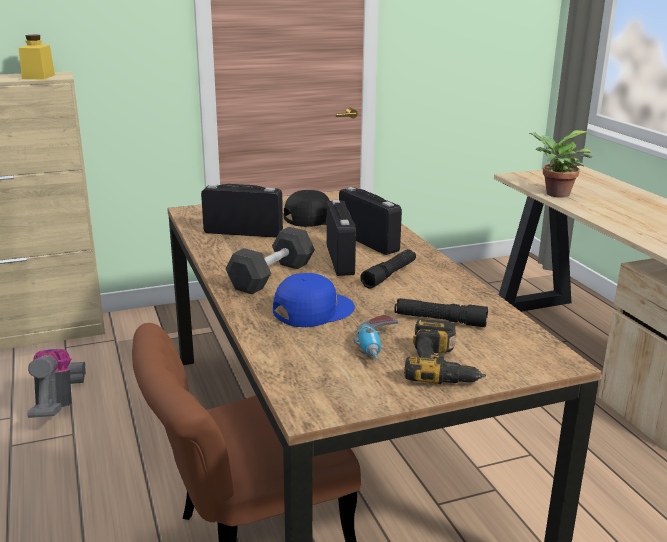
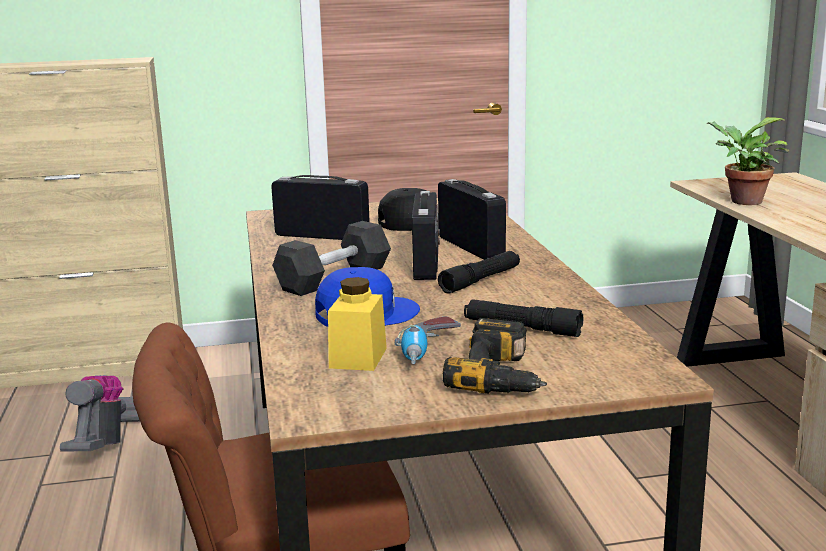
camera: 10 degrees right, 5 degrees down
yellow jar [19,35,55,79] -> yellow jar moved to [328,277,387,371]

